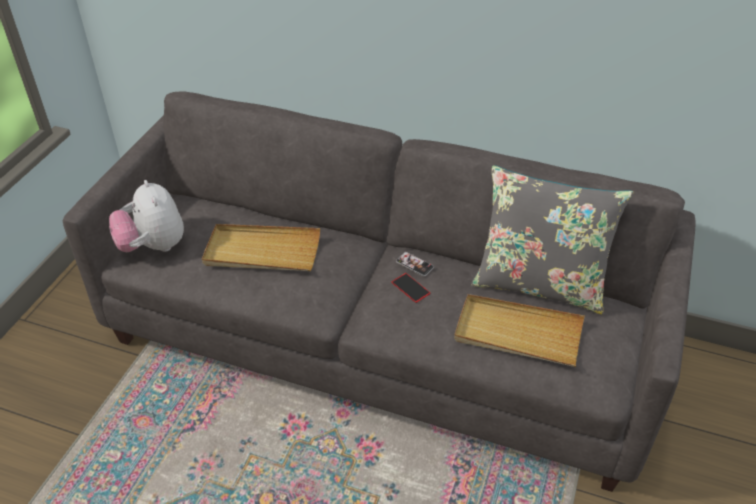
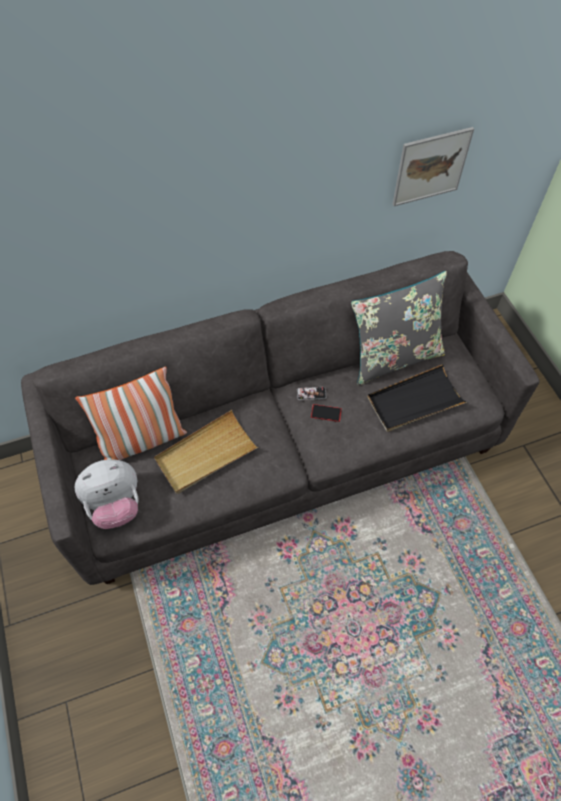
camera: 40 degrees left, 15 degrees up
plush toy [109,180,184,252] -> plush toy turned 45 degrees counterclockwise [75,459,138,529]
beige tray [454,294,585,367] -> black tray [367,364,467,432]
none -> pillow [75,366,187,460]
none -> picture [393,127,474,206]

